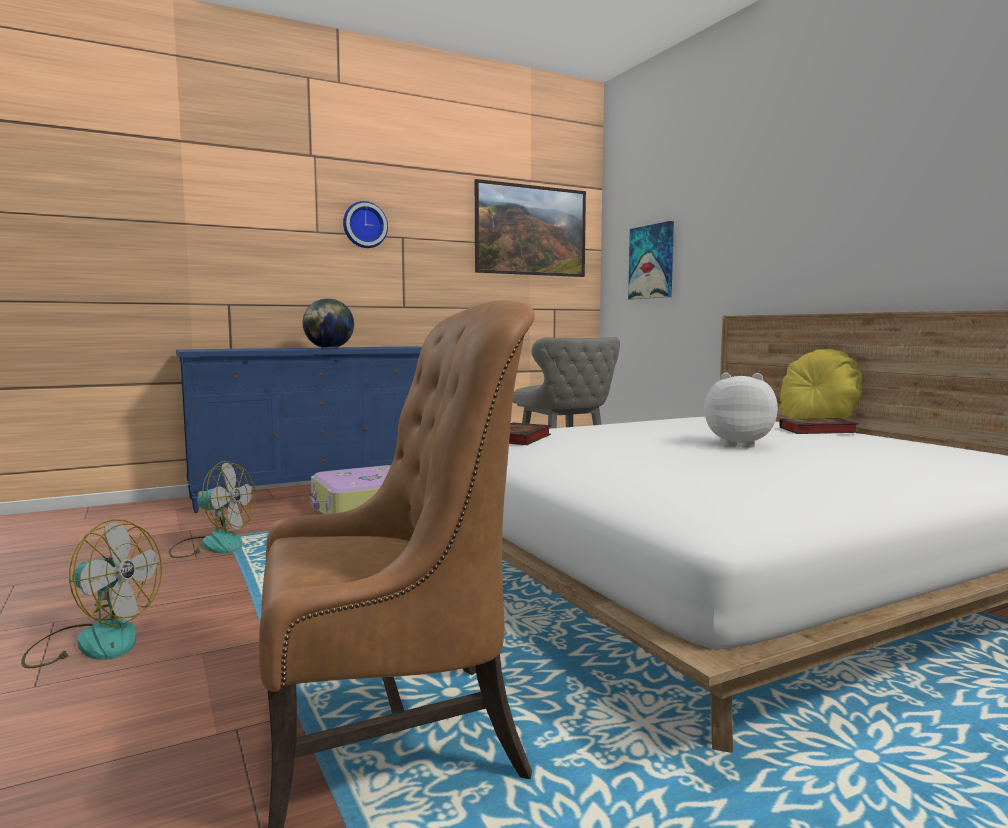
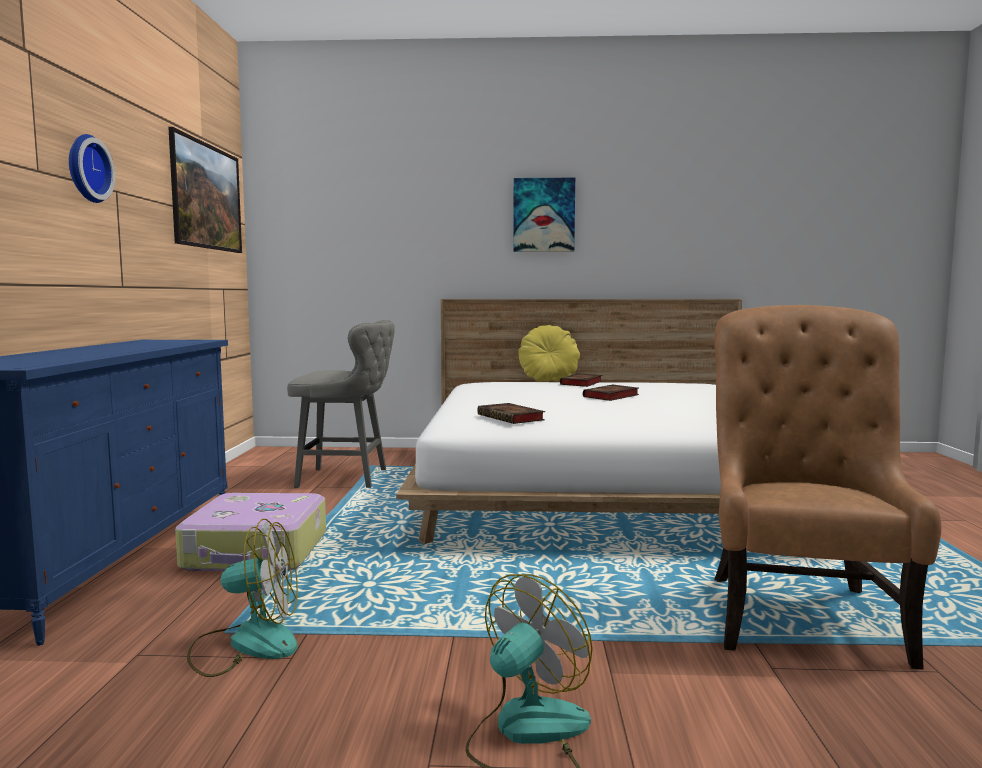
camera: 60 degrees left, 0 degrees up
fan [169,461,256,558] -> fan turned 45 degrees clockwise [187,519,298,677]
globe [303,298,354,349] -> none
picture [628,221,674,299] -> picture moved to [513,178,575,252]
plush toy [704,373,778,448] -> book [583,385,639,401]

